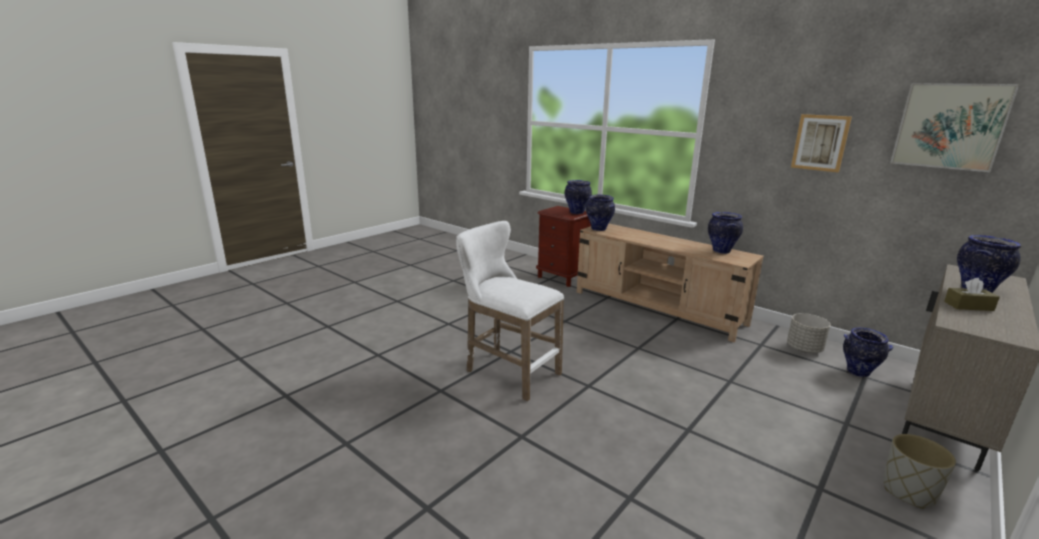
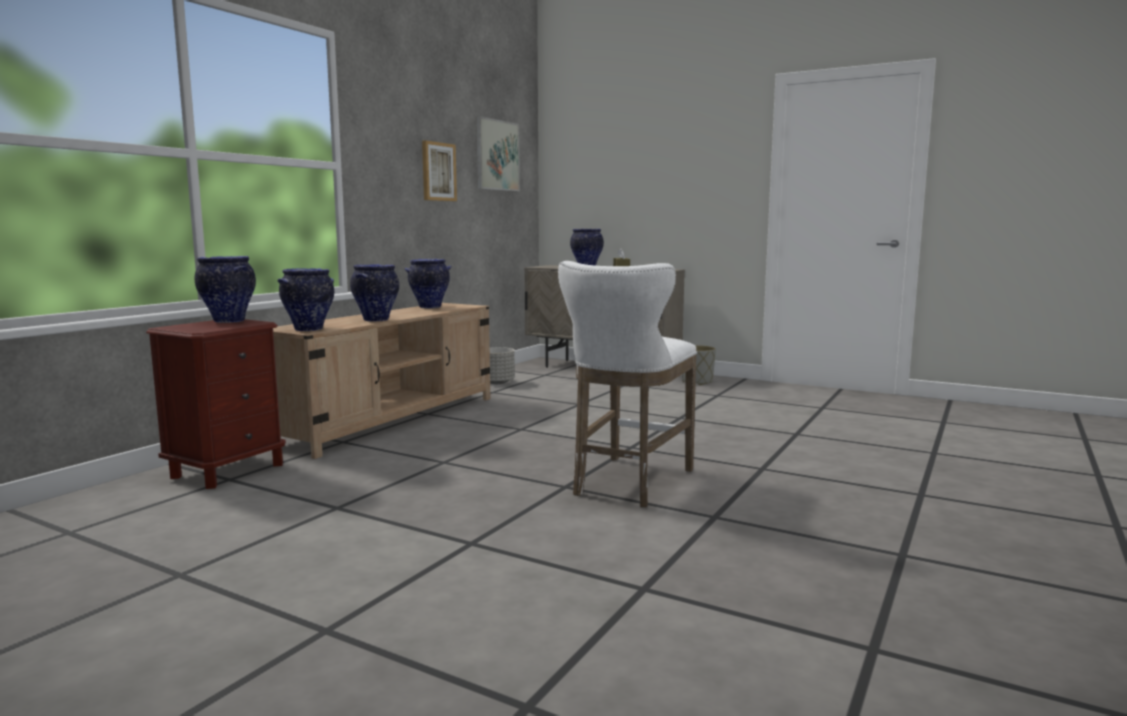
camera: 100 degrees left, 10 degrees down
vase [843,327,893,377] -> vase moved to [350,264,399,322]

